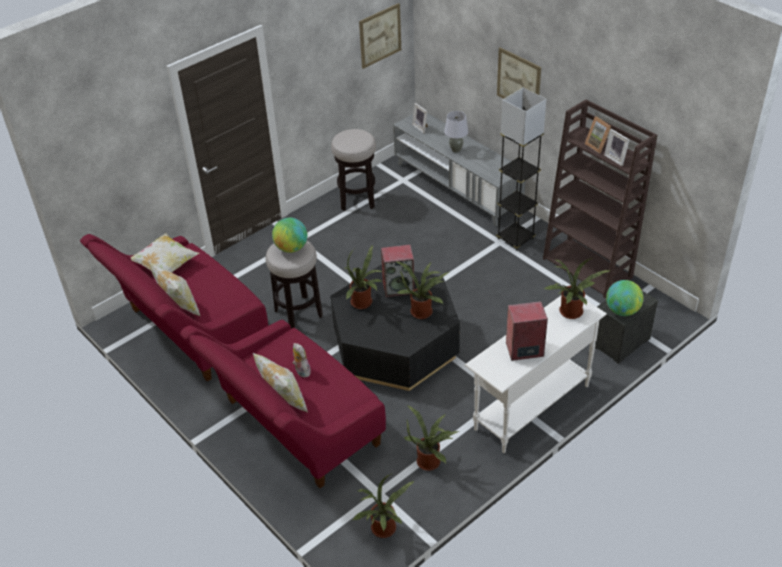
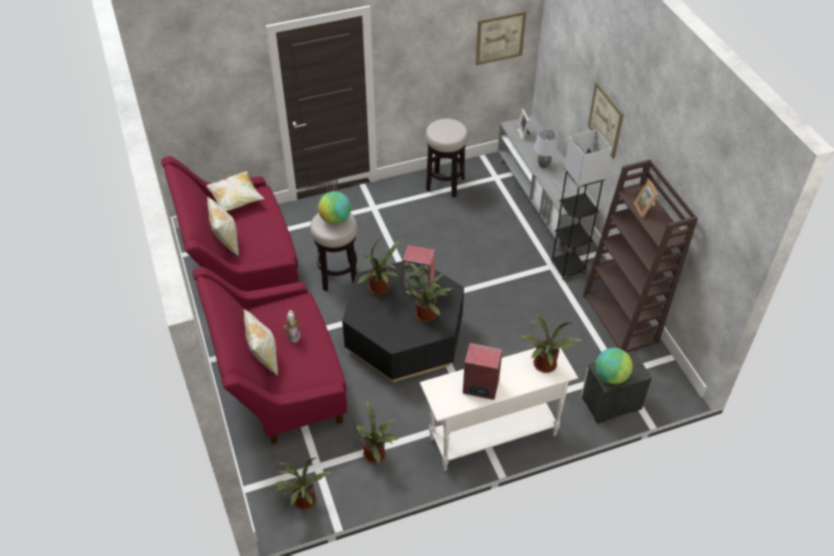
camera: 20 degrees right, 5 degrees up
picture frame [604,129,630,166] -> none

